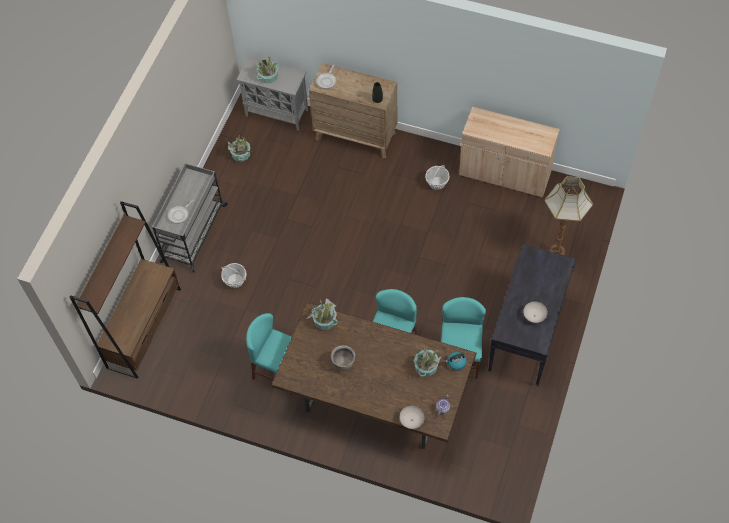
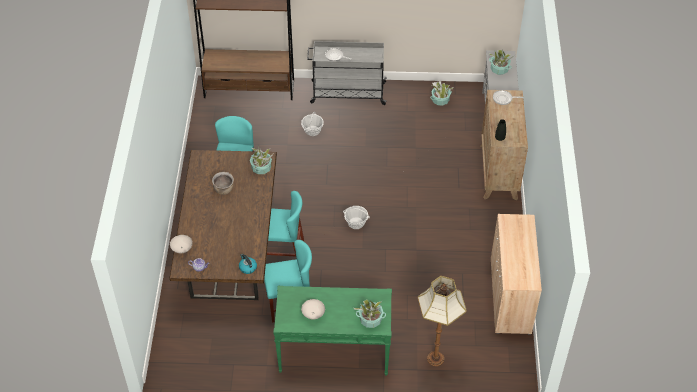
camera: 70 degrees right, 10 degrees down
potted plant [414,346,442,377] -> potted plant moved to [354,299,386,328]
basket [425,165,450,190] -> basket moved to [343,206,370,229]
black console table [488,244,576,386] -> green console table [273,286,392,376]

